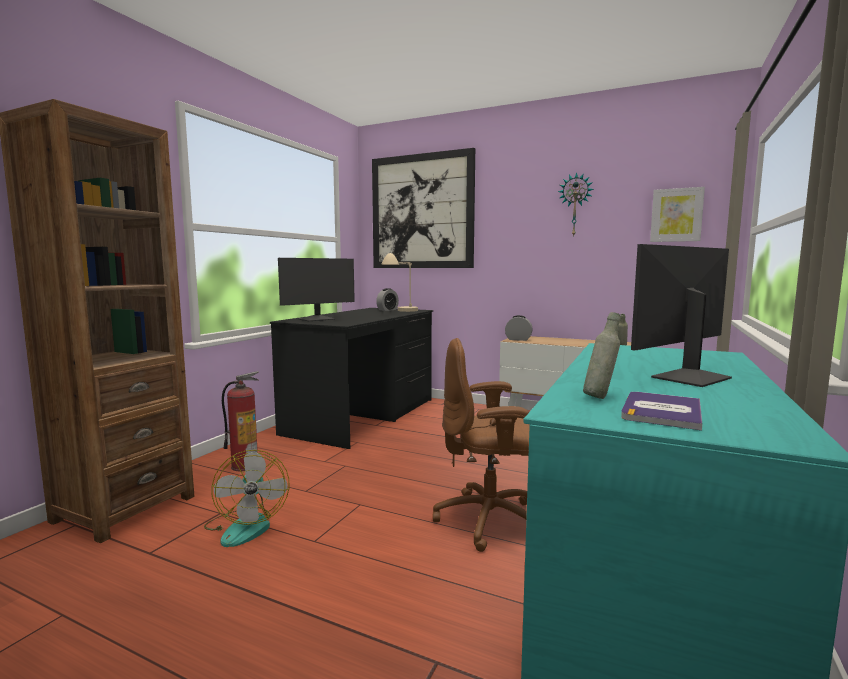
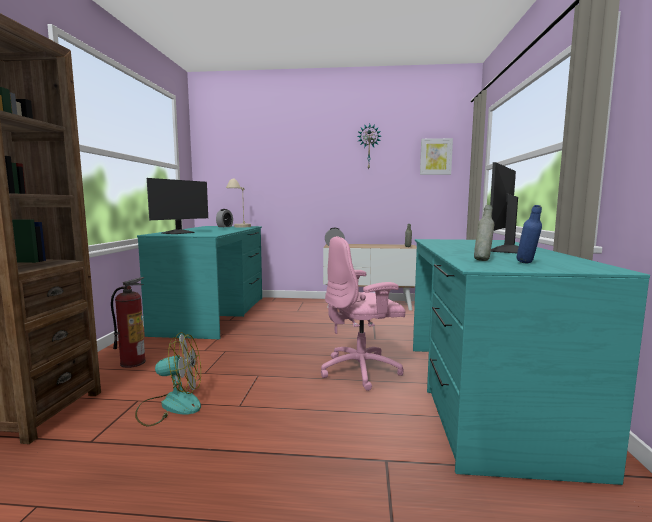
camera: 20 degrees left, 0 degrees up
fan [204,450,289,547] -> fan turned 60 degrees counterclockwise [135,332,201,426]
black desk [270,308,433,449] -> turquoise desk [137,226,262,339]
picture [372,148,475,268] -> none
brown office chair [433,338,530,552] -> pink office chair [321,236,405,391]
book [621,392,702,431] -> blue bottle [517,205,542,263]

